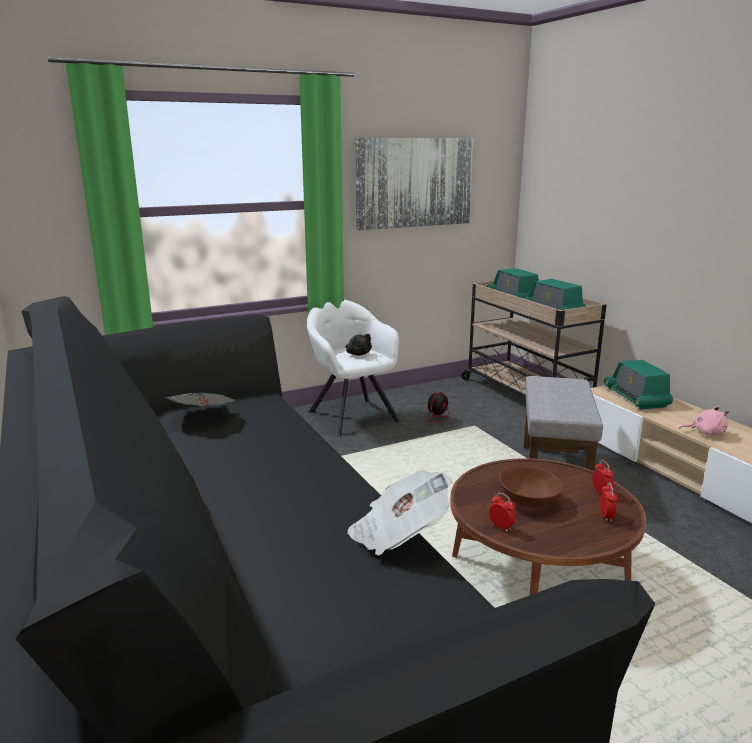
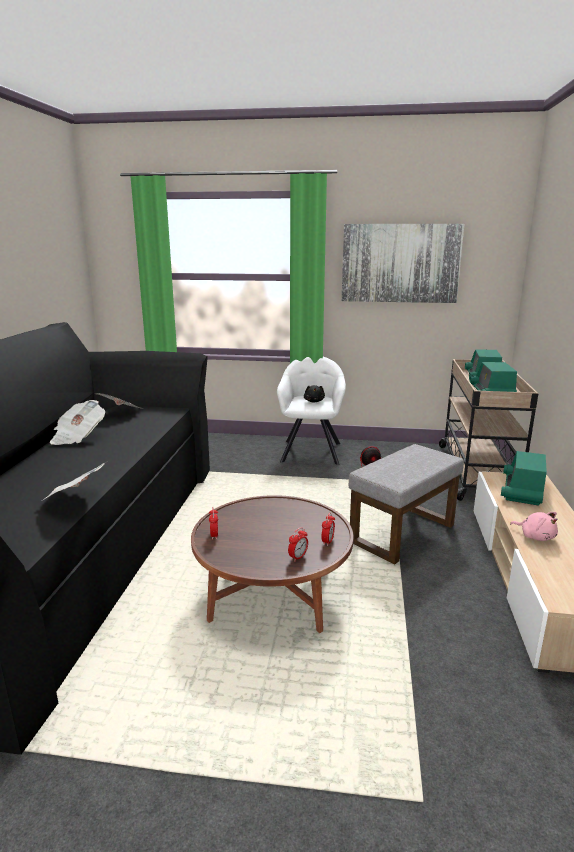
camera: 35 degrees right, 0 degrees up
brown bowl [499,466,563,507] -> none
none -> newspaper [50,400,105,445]

